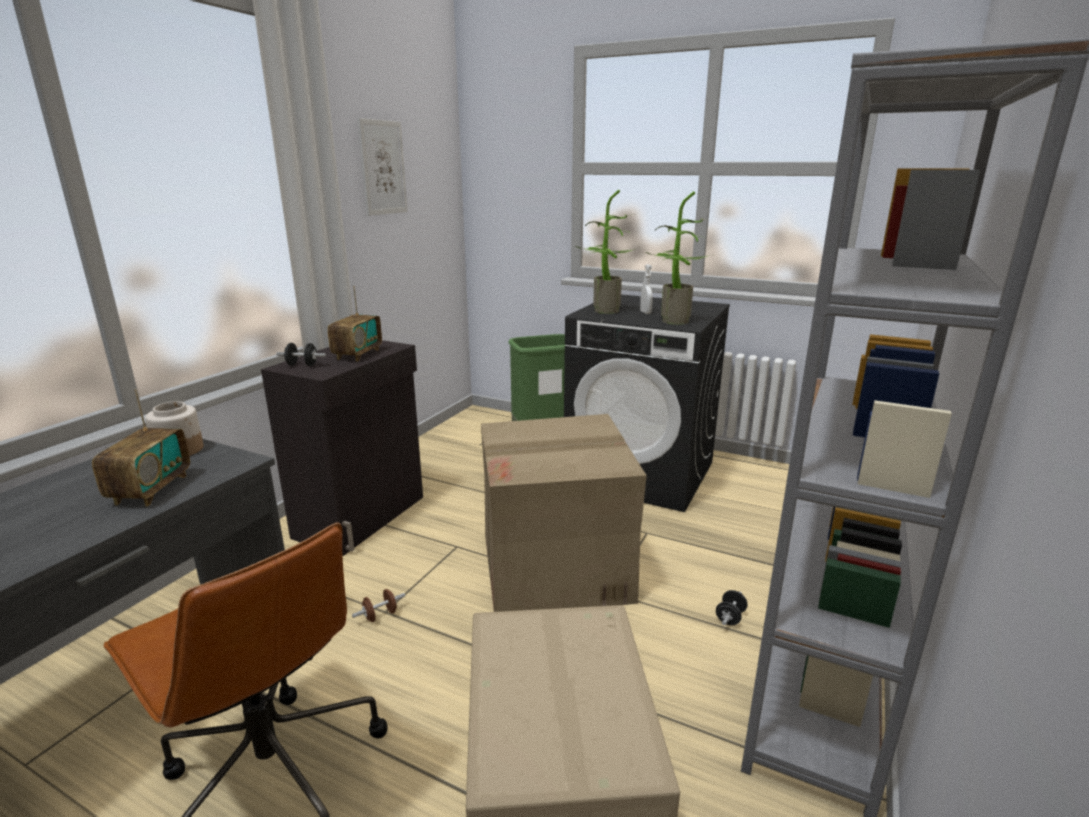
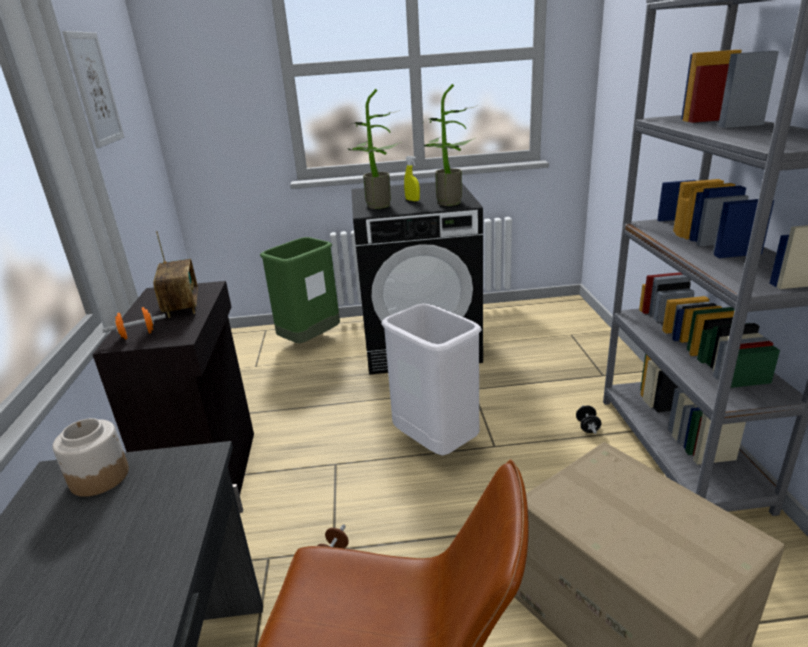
camera: 30 degrees left, 5 degrees up
radio [92,389,190,506] -> none
black dumbbell [276,343,326,366] -> orange dumbbell [102,307,166,339]
cardboard box [481,414,647,612] -> white trash can [381,303,482,455]
white spray bottle [640,264,653,314] -> yellow spray bottle [404,156,420,201]

